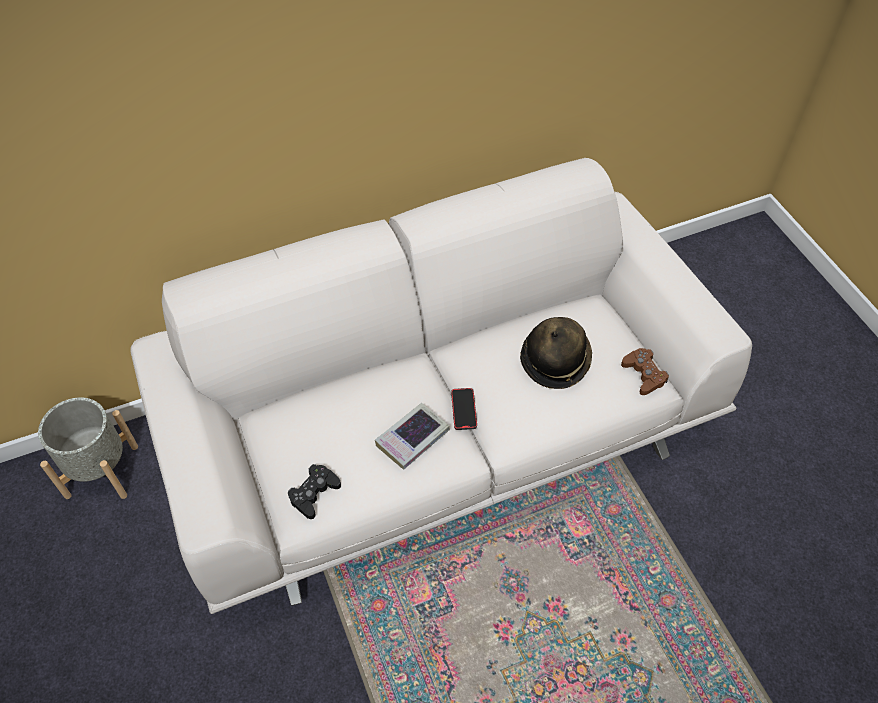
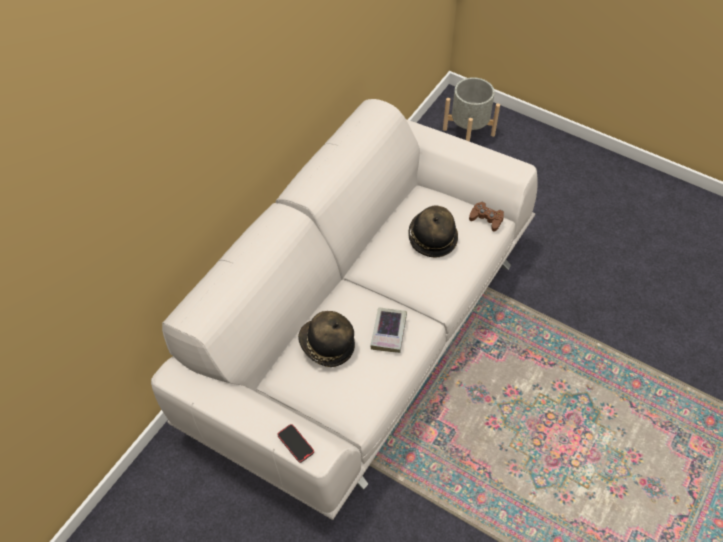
camera: 35 degrees left, 0 degrees up
grey planter [38,397,138,499] -> grey planter moved to [443,77,500,142]
black game controller [288,464,341,519] -> none
phone [451,388,477,430] -> phone moved to [277,424,314,463]
none -> hat [298,311,355,367]

